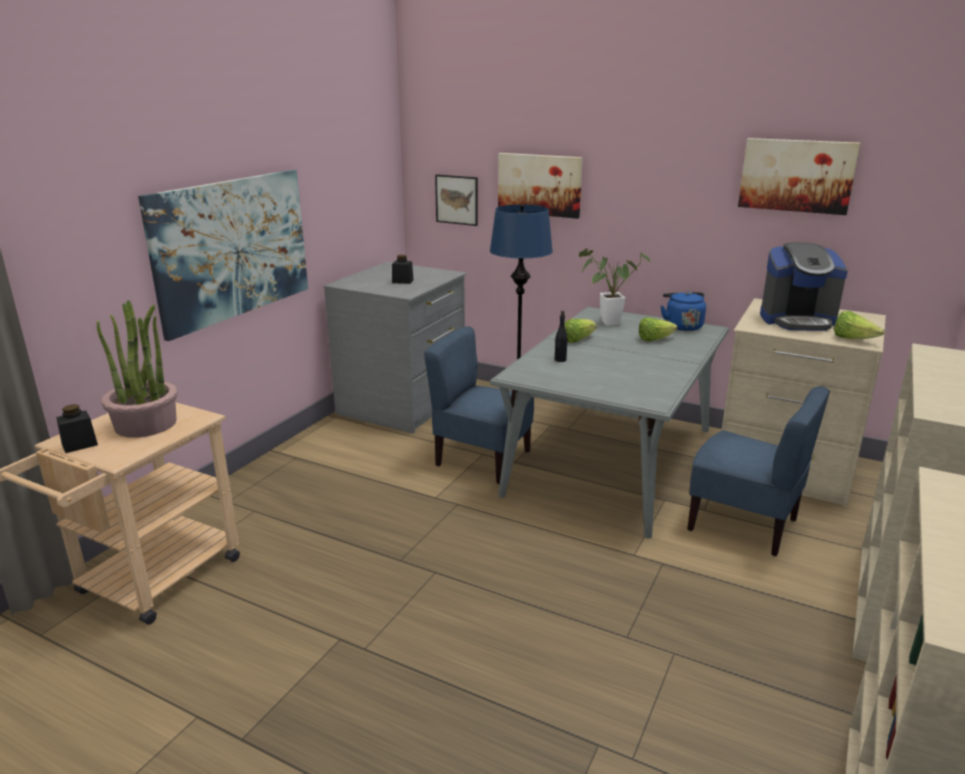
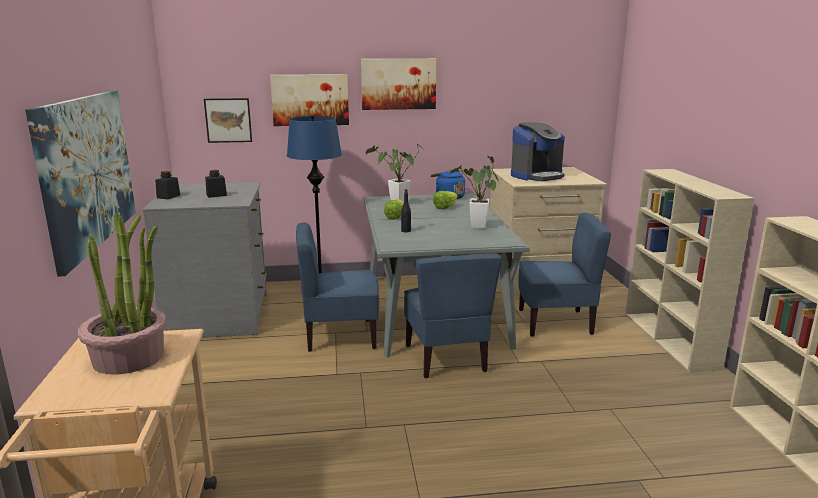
camera: 35 degrees left, 5 degrees down
black jar [56,404,98,453] -> black jar moved to [155,171,180,199]
picture [738,138,860,215] -> picture moved to [361,59,436,110]
lettuce [834,311,885,339] -> none
none -> blue chair [404,254,502,378]
none -> potted plant [449,156,499,229]

